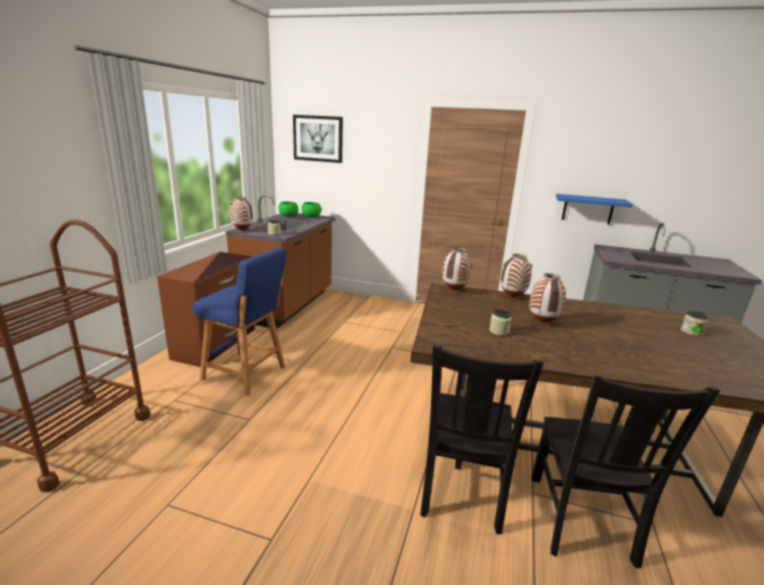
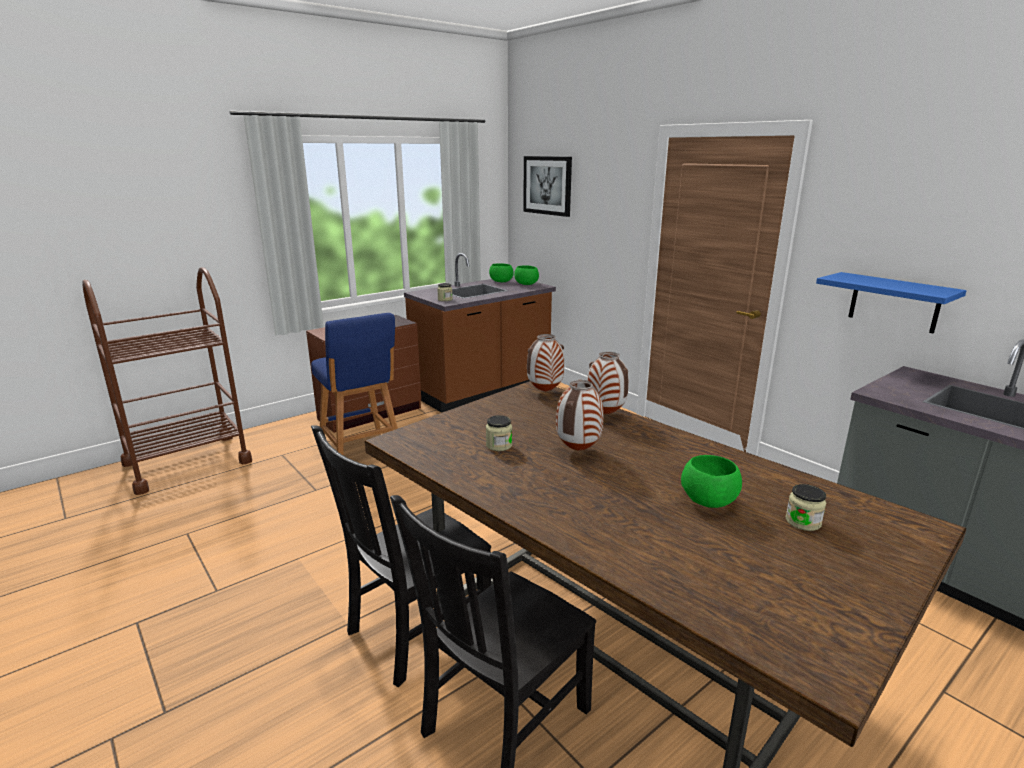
camera: 35 degrees right, 0 degrees up
vase [230,197,253,231] -> none
none -> green bowl [681,455,742,508]

